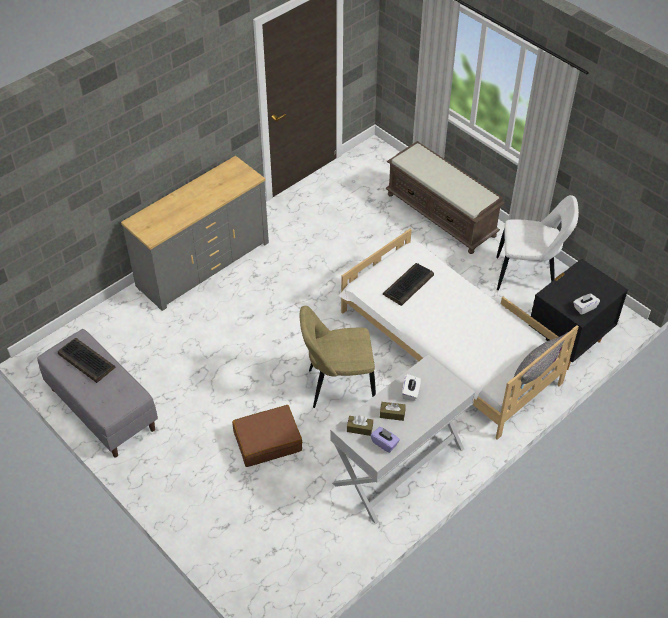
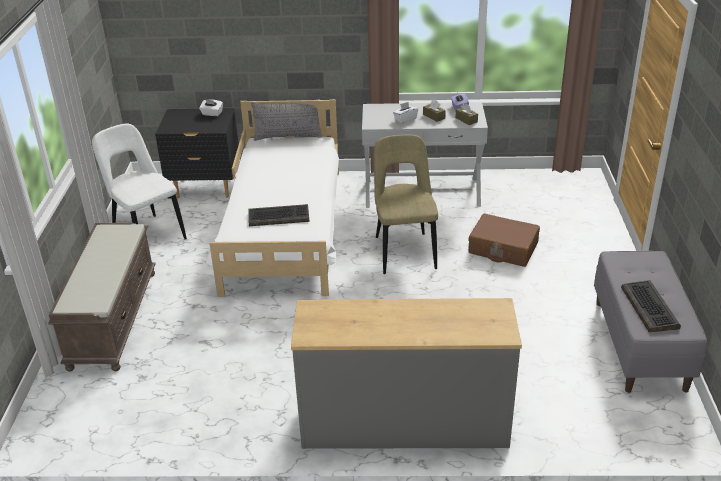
camera: 135 degrees left, 15 degrees down
beige chair [300,306,376,408] -> beige chair turned 135 degrees counterclockwise [374,134,438,274]

